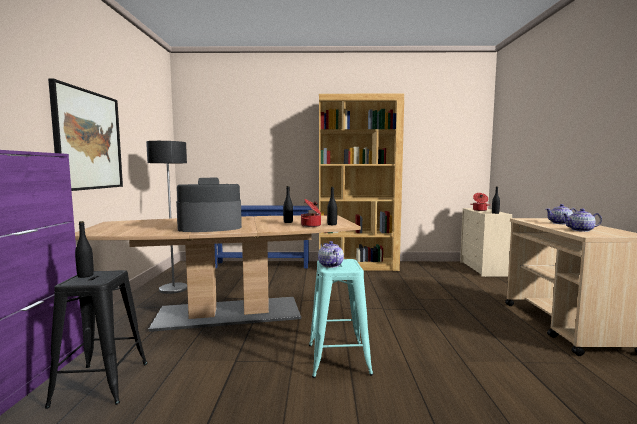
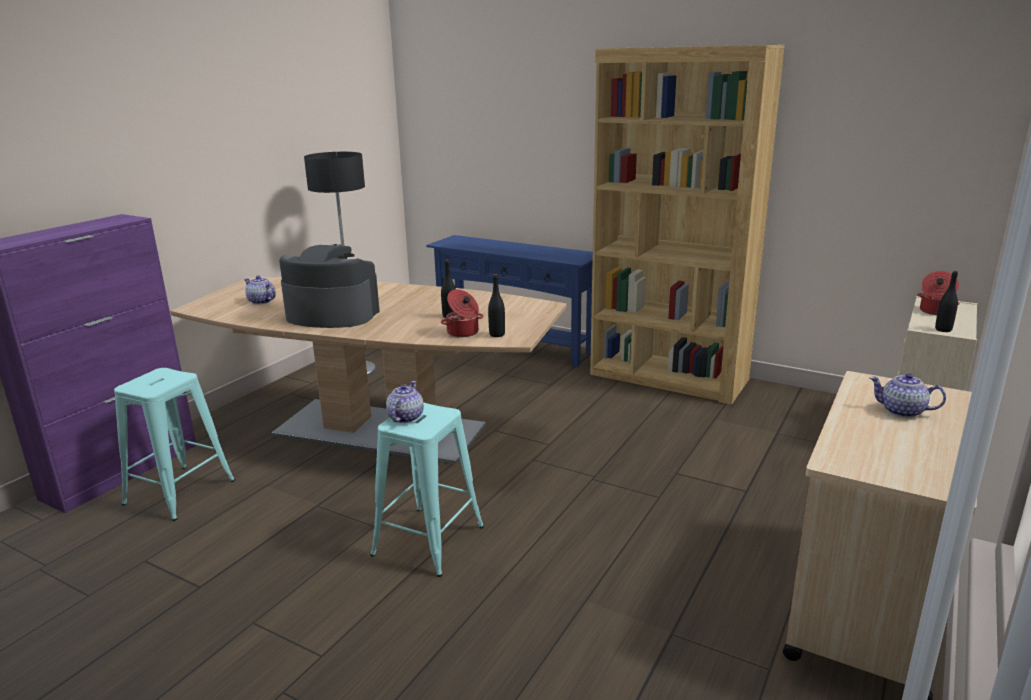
camera: 30 degrees right, 15 degrees up
black stool [45,270,148,409] -> turquoise stool [114,368,235,521]
picture [48,79,123,191] -> none
black bottle [75,221,94,278] -> none
teapot [563,209,602,232] -> teapot moved to [244,275,276,305]

